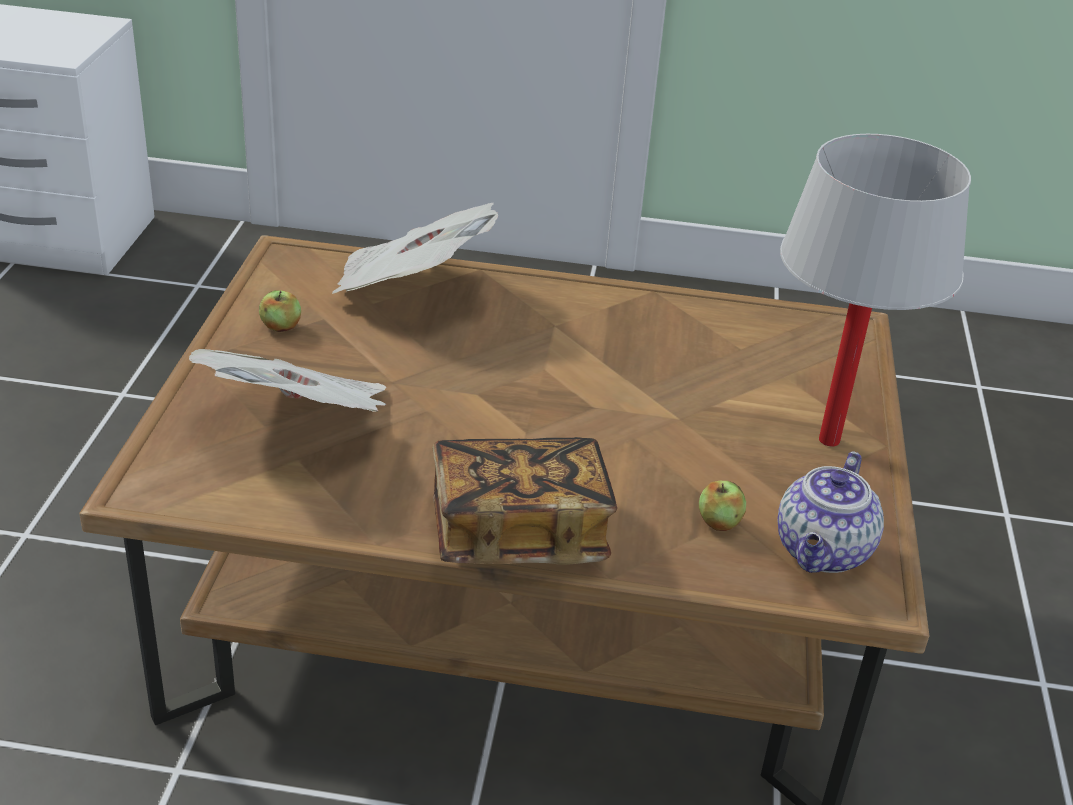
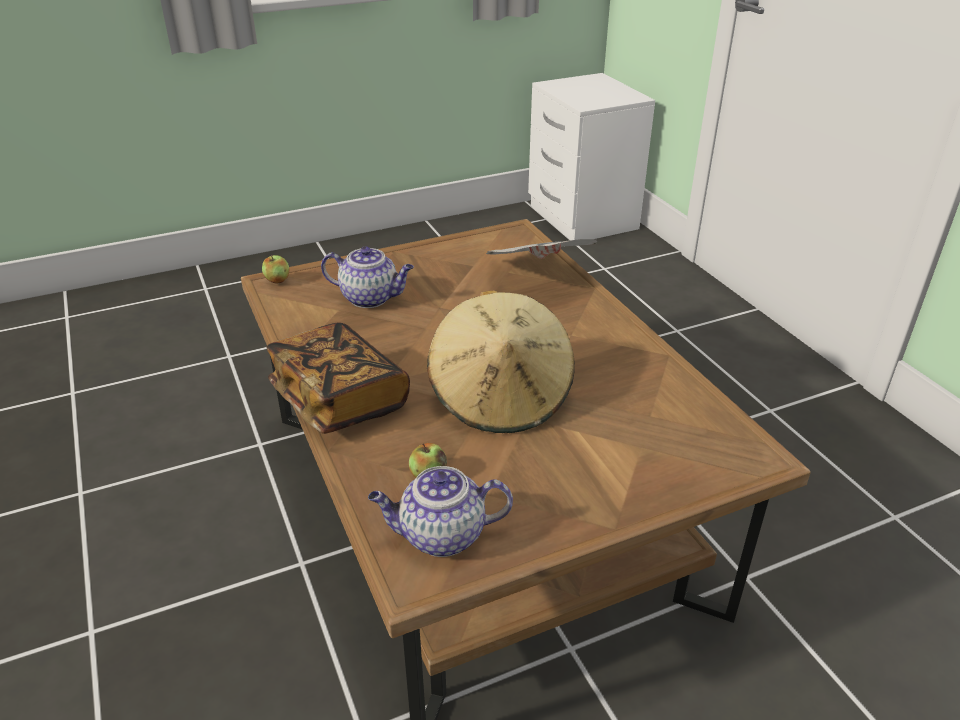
camera: 60 degrees right, 0 degrees up
newspaper [189,349,386,412] -> teapot [321,246,414,308]
apple [259,290,301,332] -> apple moved to [262,255,290,284]
white table lamp [780,134,971,446] -> none
none -> beige hat [427,290,575,433]

